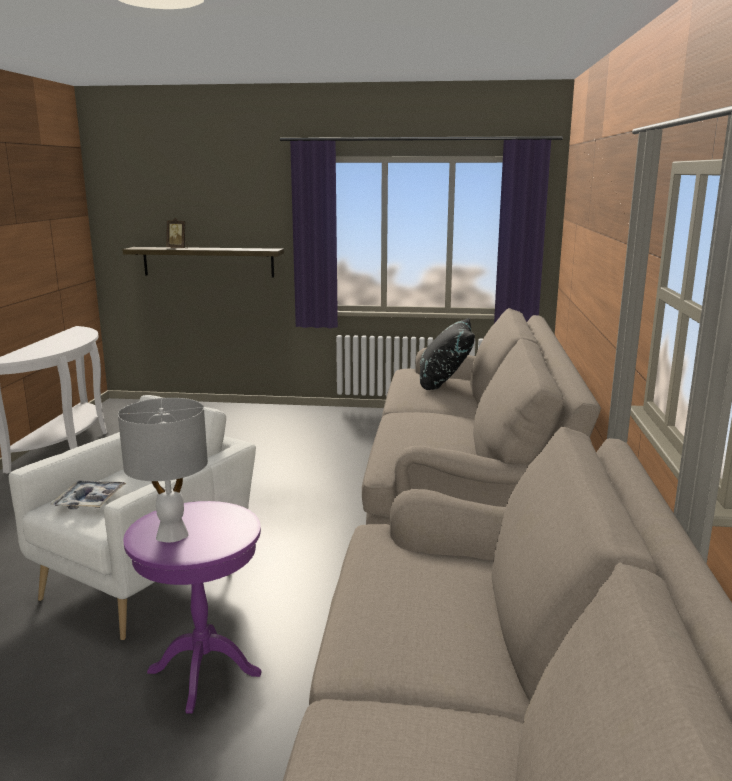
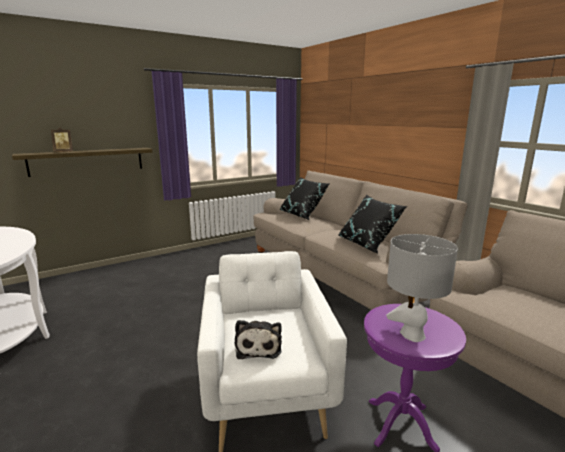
camera: 40 degrees left, 0 degrees up
tray [51,480,126,509] -> plush toy [235,320,282,359]
none -> black pillow [339,195,407,254]

